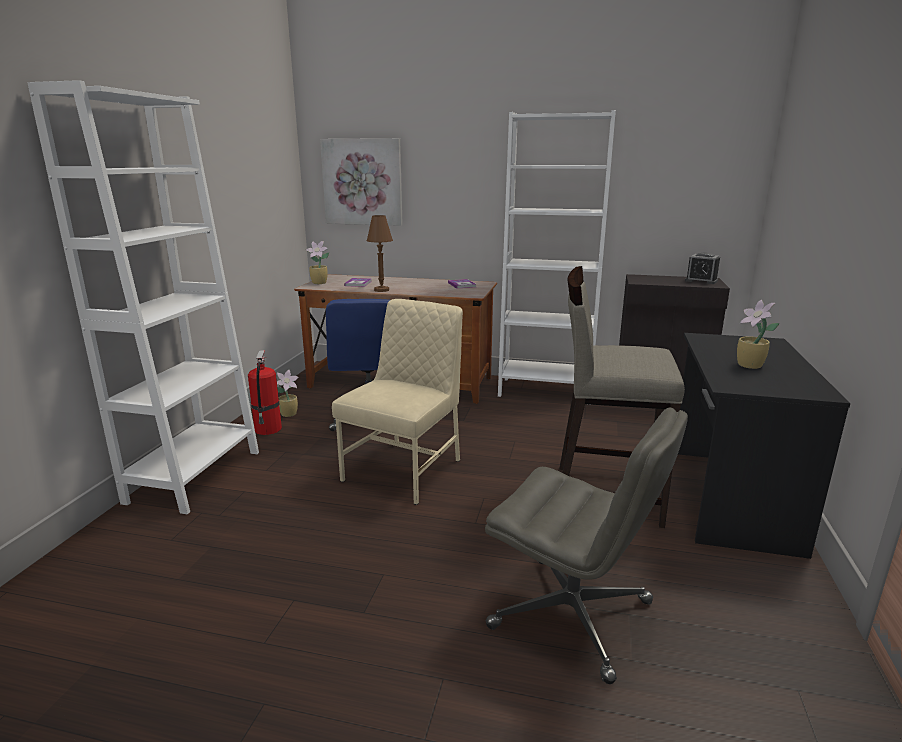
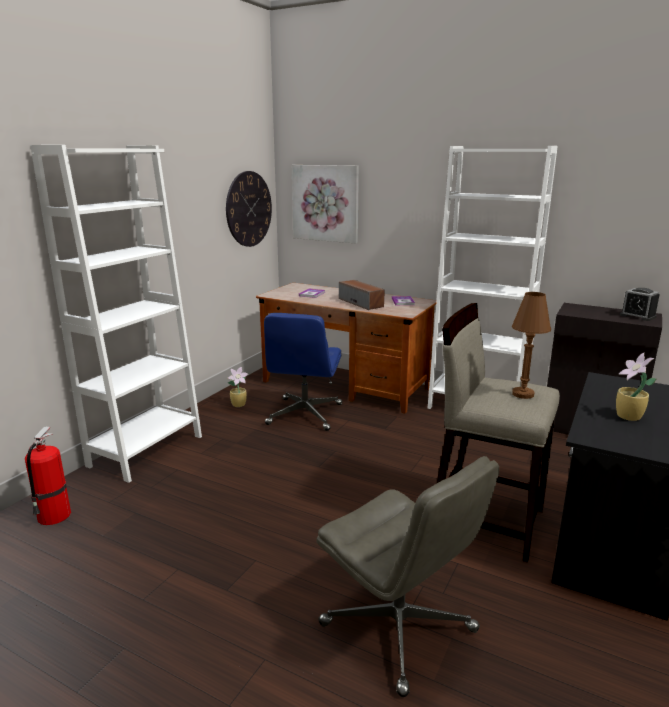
camera: 15 degrees right, 0 degrees up
fire extinguisher [248,350,282,435] -> fire extinguisher moved to [25,427,71,525]
potted plant [306,241,329,284] -> none
beige chair [332,299,463,505] -> none
brown table lamp [367,215,393,292] -> brown table lamp moved to [512,292,551,399]
none -> wall clock [226,171,272,247]
none -> speaker [339,280,385,310]

